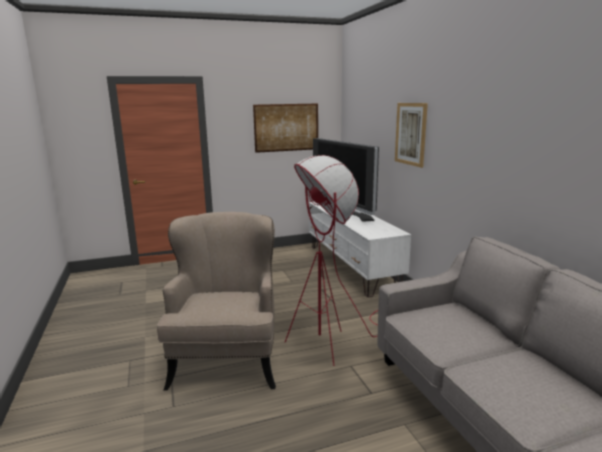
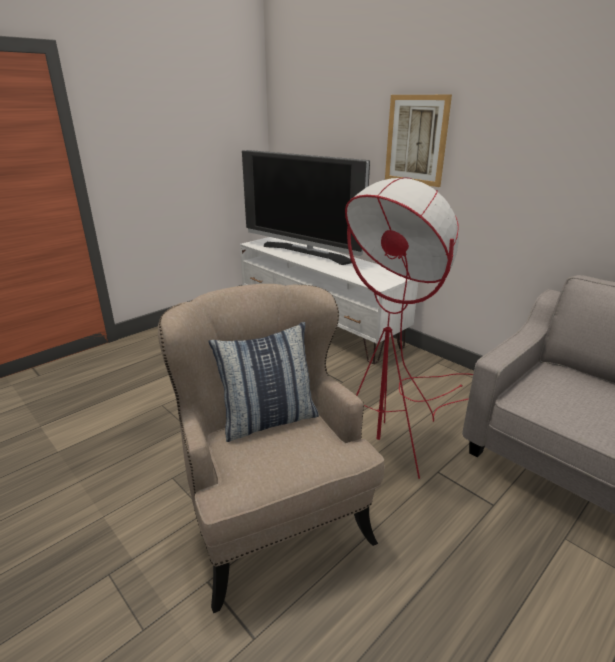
camera: 25 degrees left, 10 degrees up
picture [253,103,318,153] -> none
none -> pillow [209,322,319,442]

